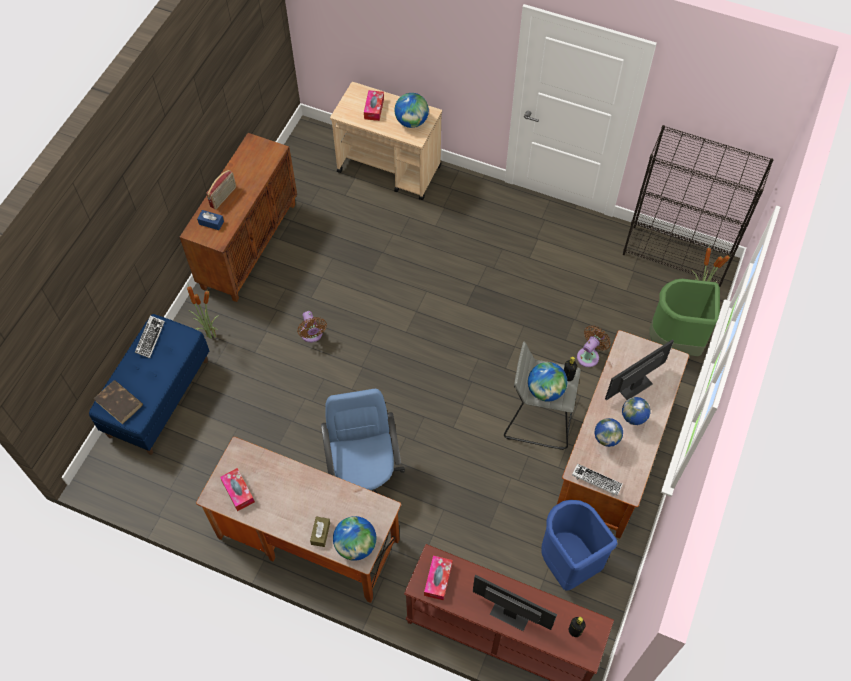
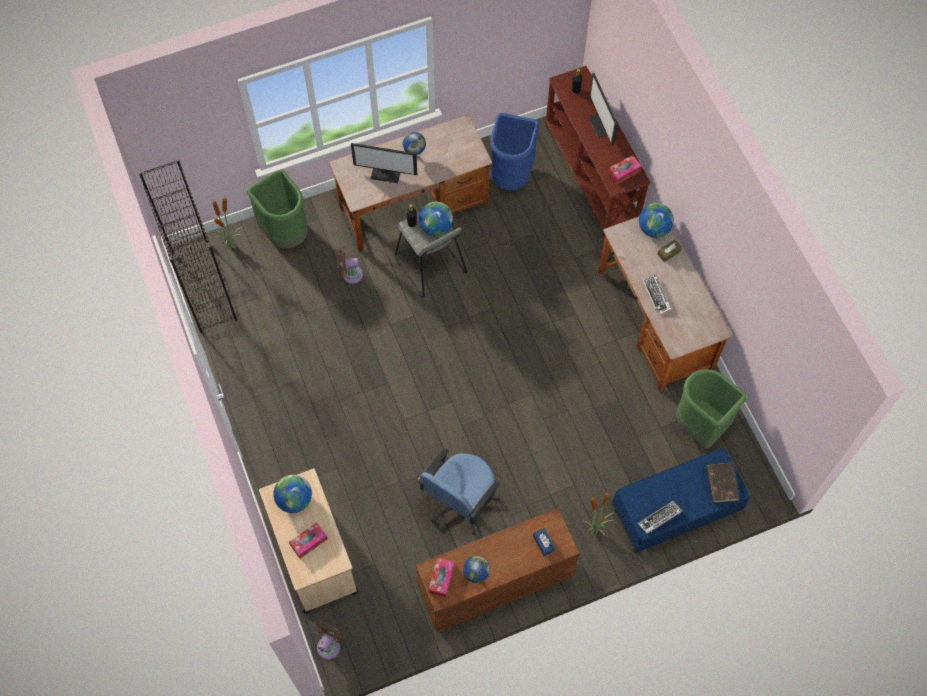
camera: 135 degrees left, 5 degrees up
radio [206,170,236,210] -> none
tissue box [220,468,255,511] -> tissue box moved to [428,557,455,597]
brown fan [297,311,327,343] -> brown fan moved to [316,622,346,660]
blue office chair [321,388,405,493] -> blue office chair moved to [418,448,500,535]
keyboard [572,464,623,496] -> keyboard moved to [643,274,671,315]
globe [594,418,623,447] -> globe moved to [463,556,490,583]
none -> green trash can [676,369,747,448]

